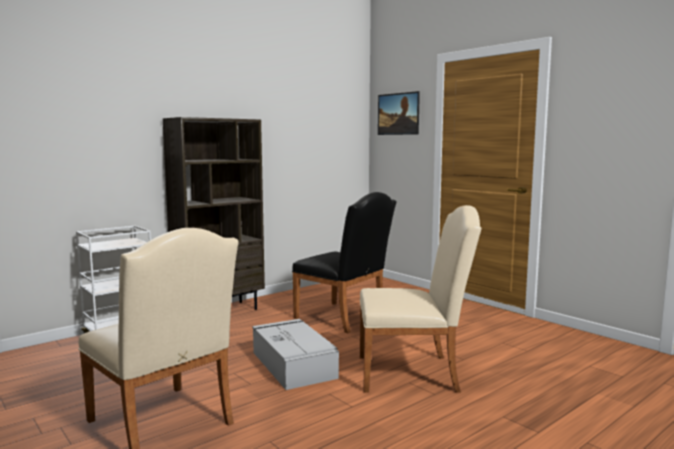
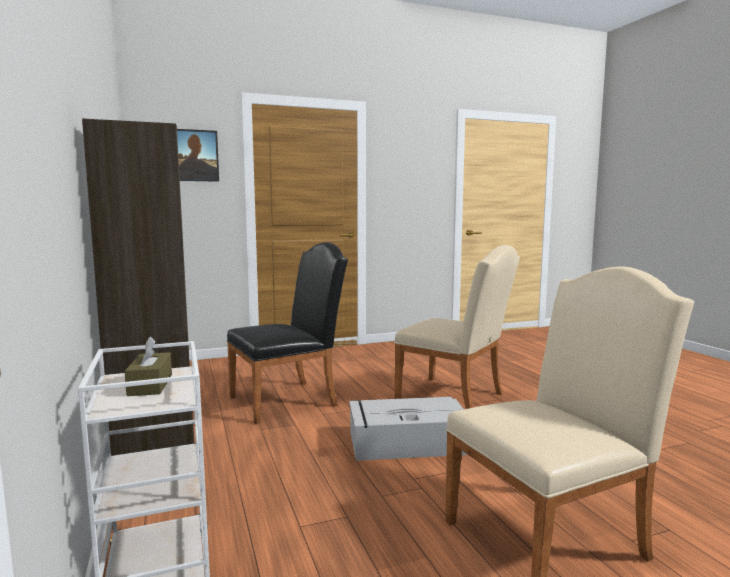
camera: 70 degrees left, 0 degrees up
beige chair [360,205,481,393] -> beige chair turned 105 degrees clockwise [394,245,520,409]
none -> brown tissue box [125,337,172,396]

